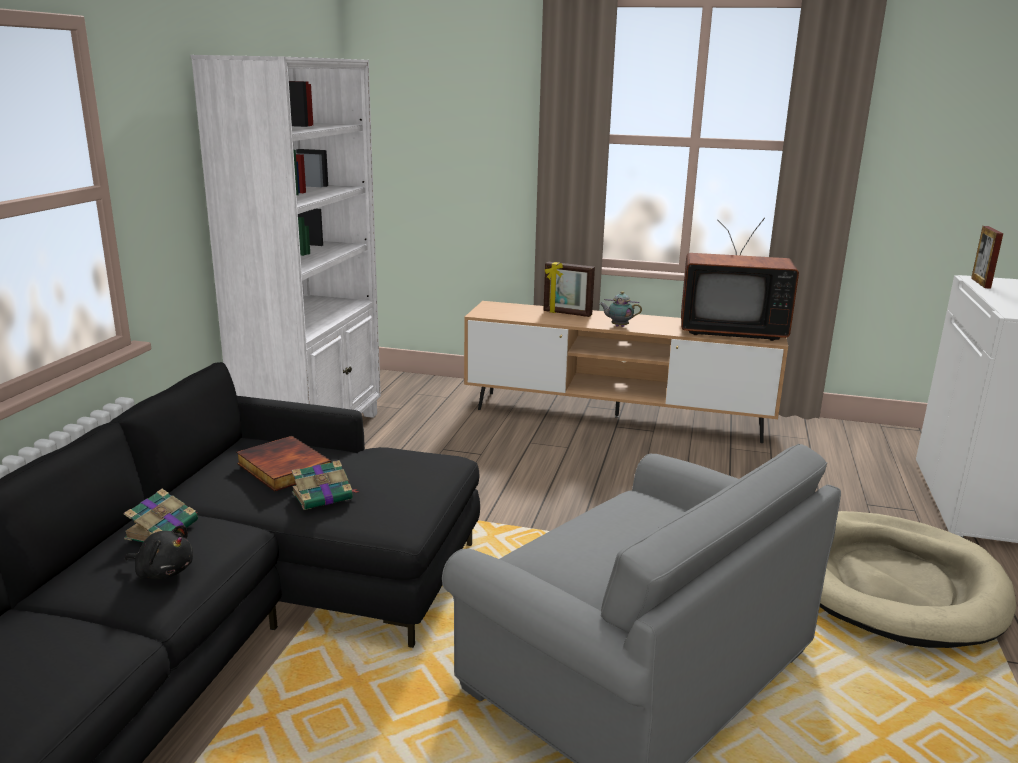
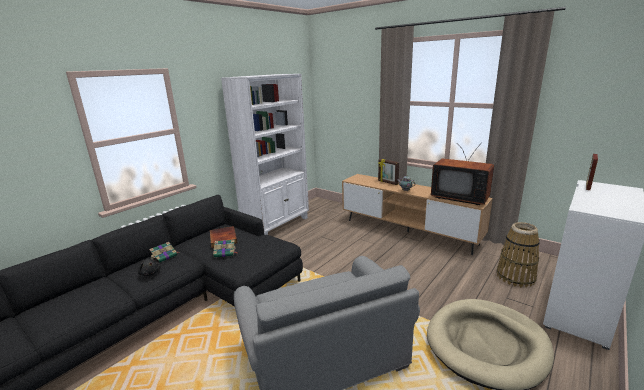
camera: 25 degrees right, 0 degrees up
none -> basket [496,222,540,287]

